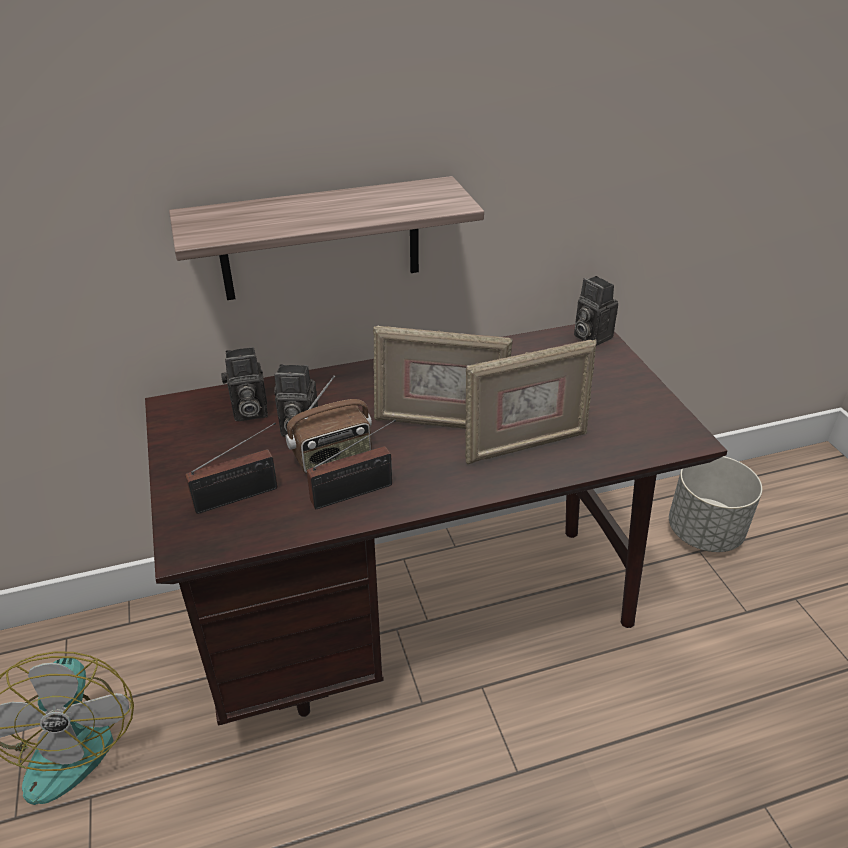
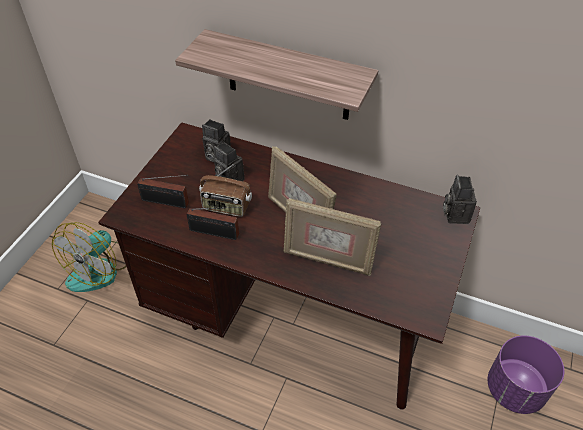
camera: 40 degrees right, 10 degrees up
grey planter [669,456,762,552] -> purple planter [488,336,564,414]

